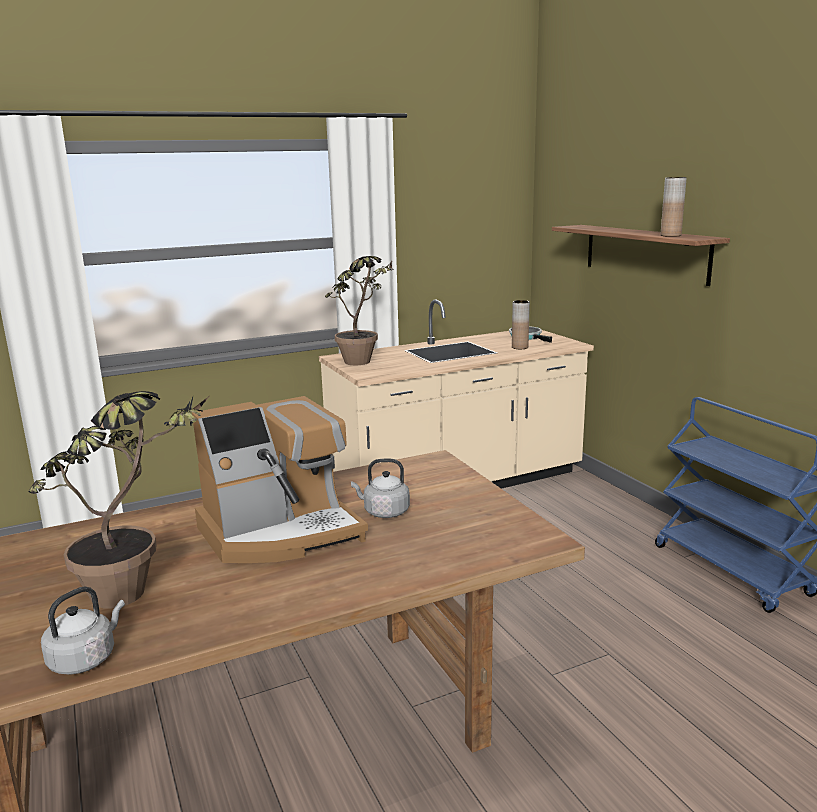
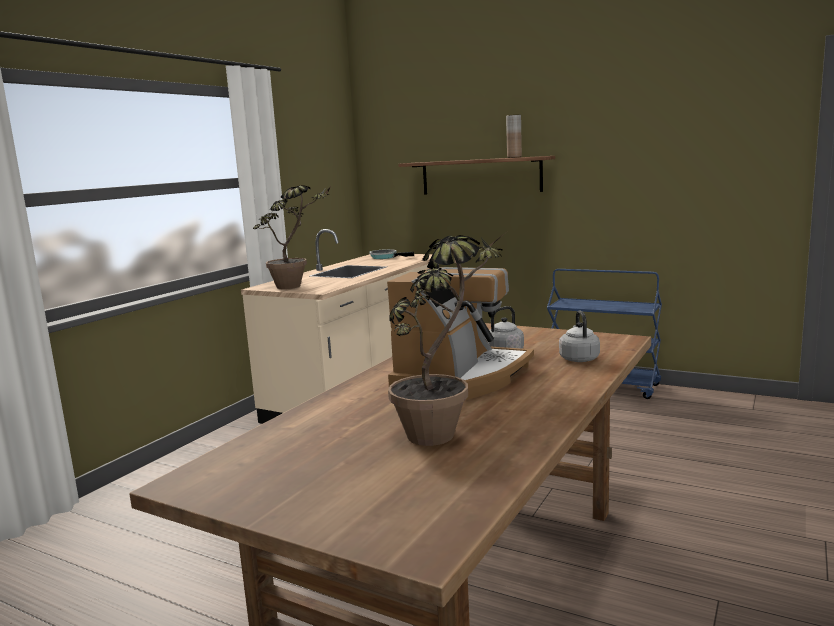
camera: 35 degrees left, 5 degrees down
grey kettle [41,587,125,675] -> grey kettle moved to [559,310,600,362]
brown vase [512,300,530,349] -> none

